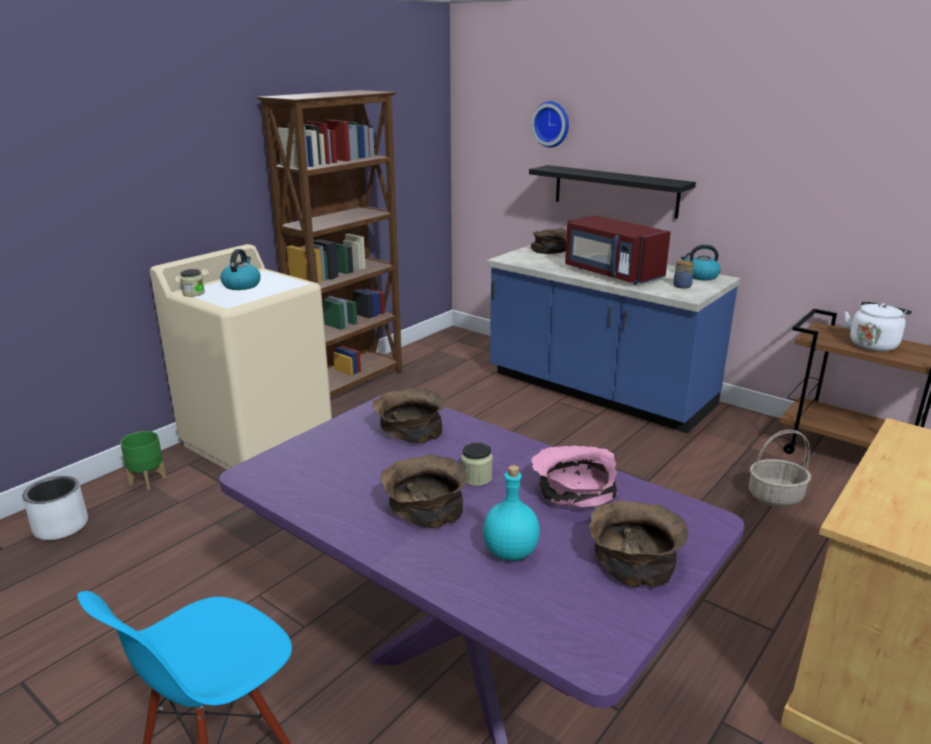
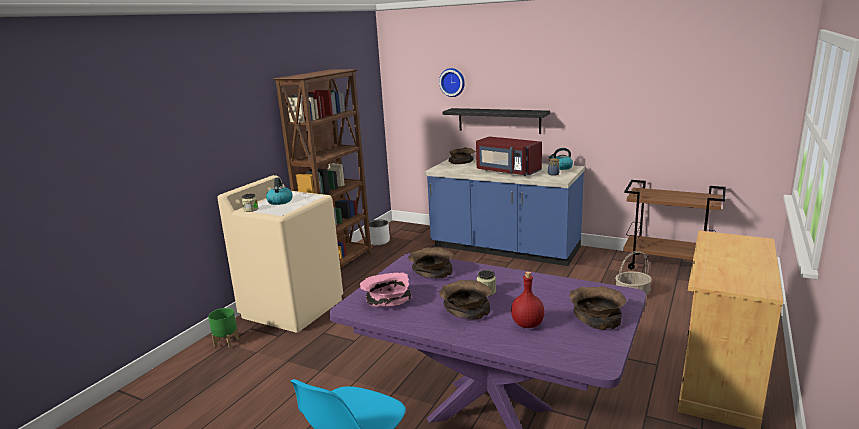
camera: 10 degrees left, 5 degrees down
white planter [22,476,88,540] -> white planter moved to [369,220,390,245]
turquoise bottle [483,465,540,560] -> red bottle [511,271,545,328]
pink bowl [531,445,617,507] -> pink bowl moved to [360,273,412,307]
white kettle [844,301,912,351] -> none

